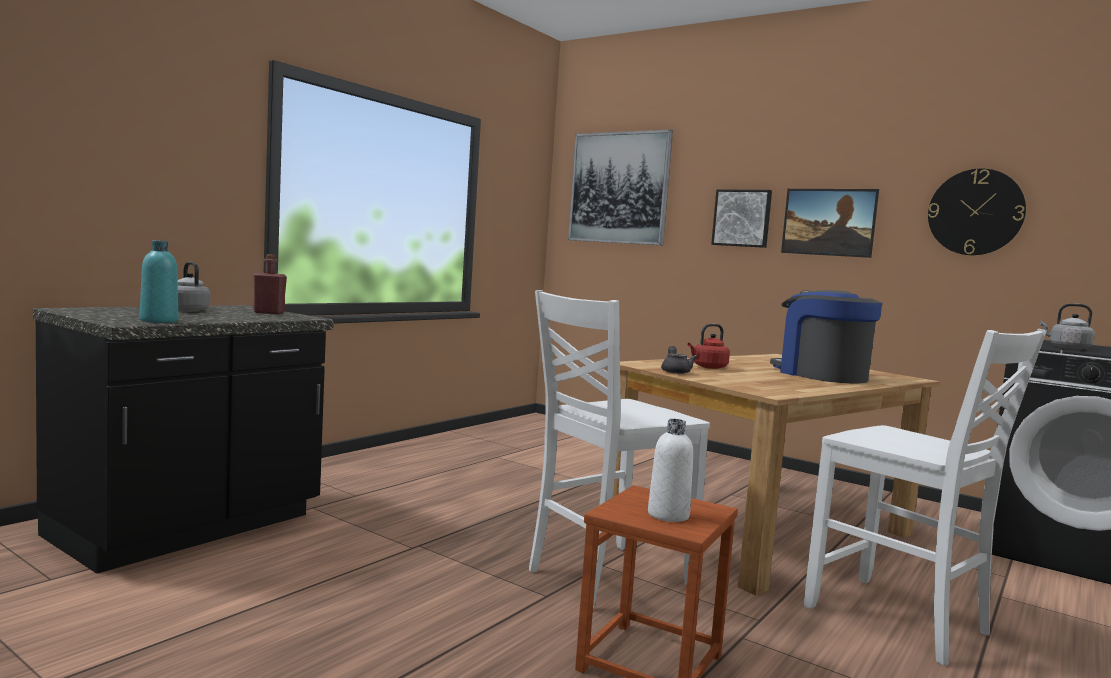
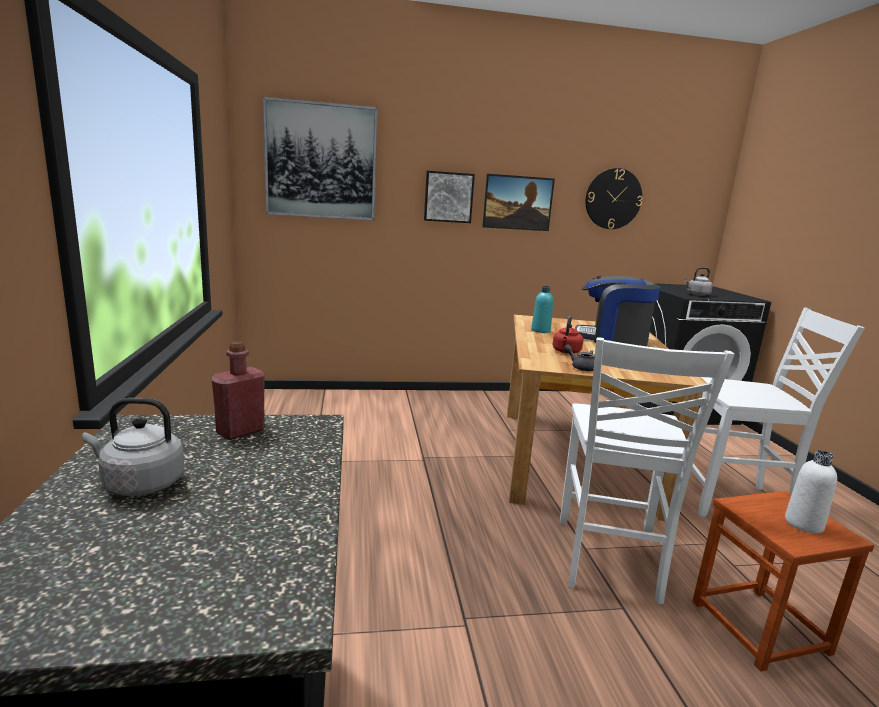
camera: 45 degrees left, 10 degrees up
turquoise bottle [140,240,178,323] -> turquoise bottle moved to [531,286,553,333]

